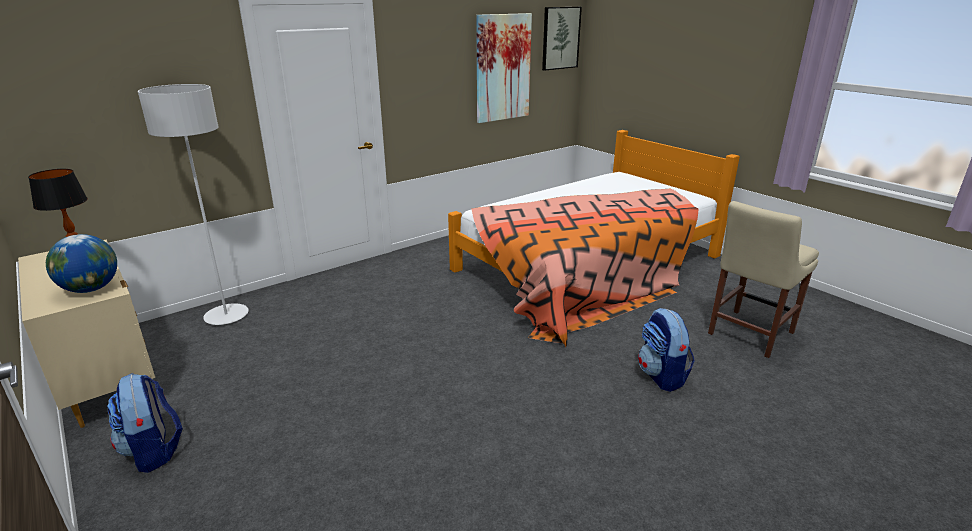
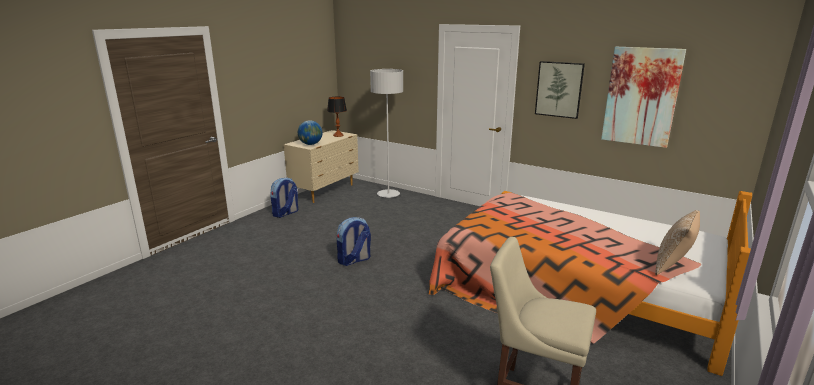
camera: 70 degrees right, 5 degrees down
picture [542,7,582,70] -> picture moved to [535,61,585,119]
backpack [638,308,695,392] -> backpack moved to [337,217,371,266]
none -> pillow [655,210,700,275]

